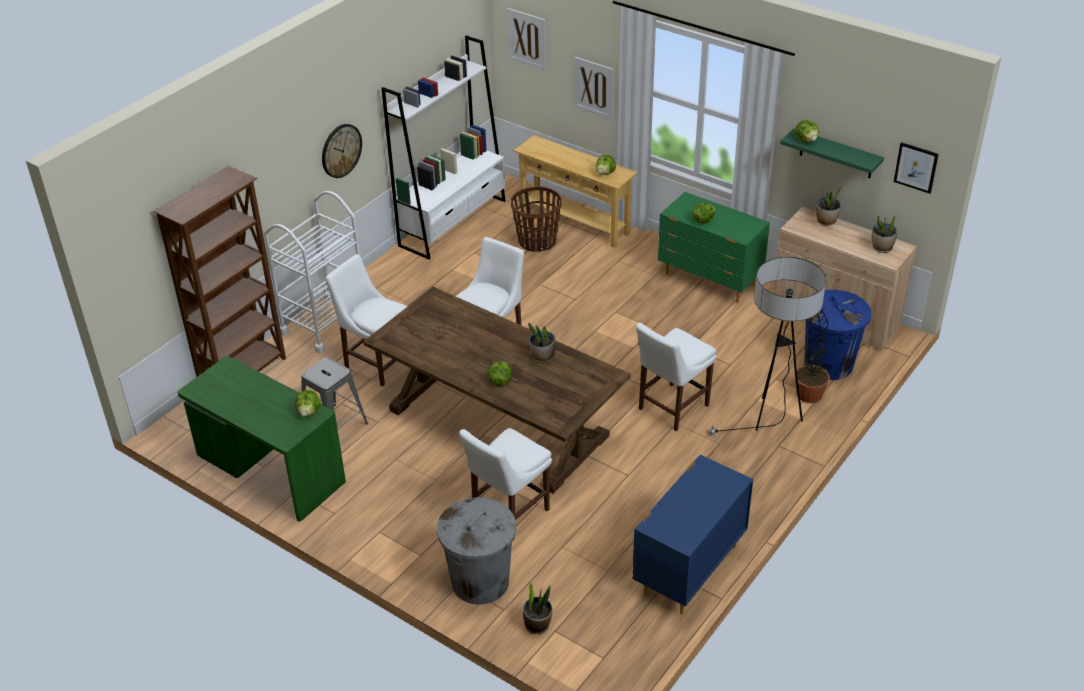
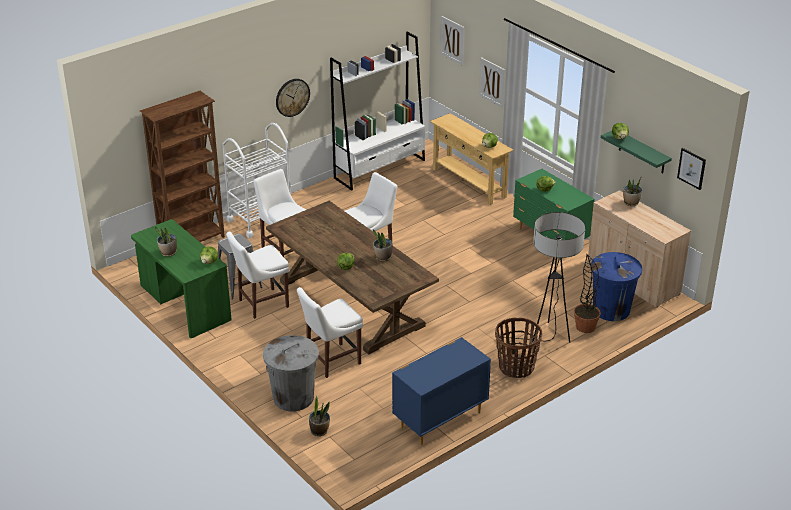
camera: 15 degrees right, 5 degrees down
basket [511,186,562,252] -> basket moved to [495,318,542,378]
white chair [636,323,716,431] -> white chair moved to [226,232,289,319]
potted plant [872,216,897,253] -> potted plant moved to [155,226,177,257]

